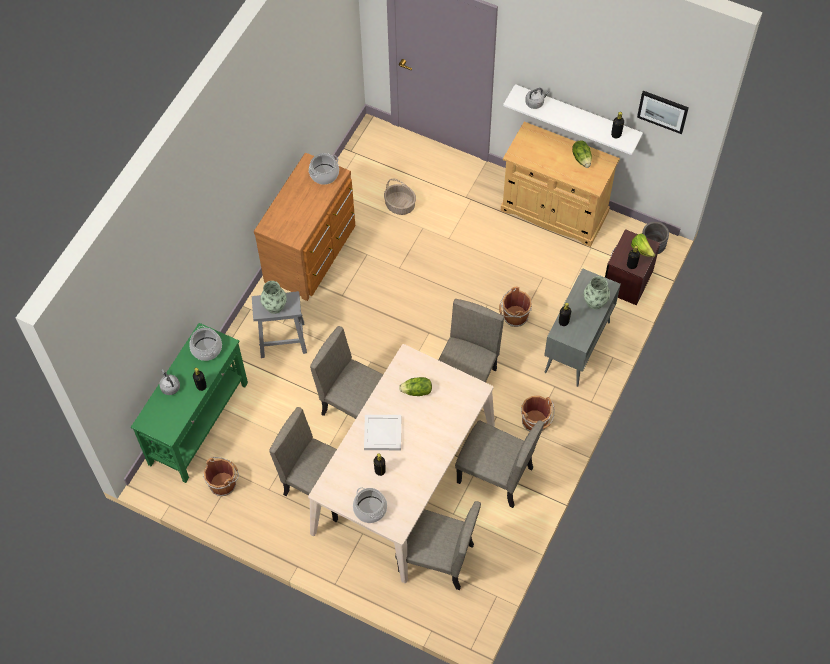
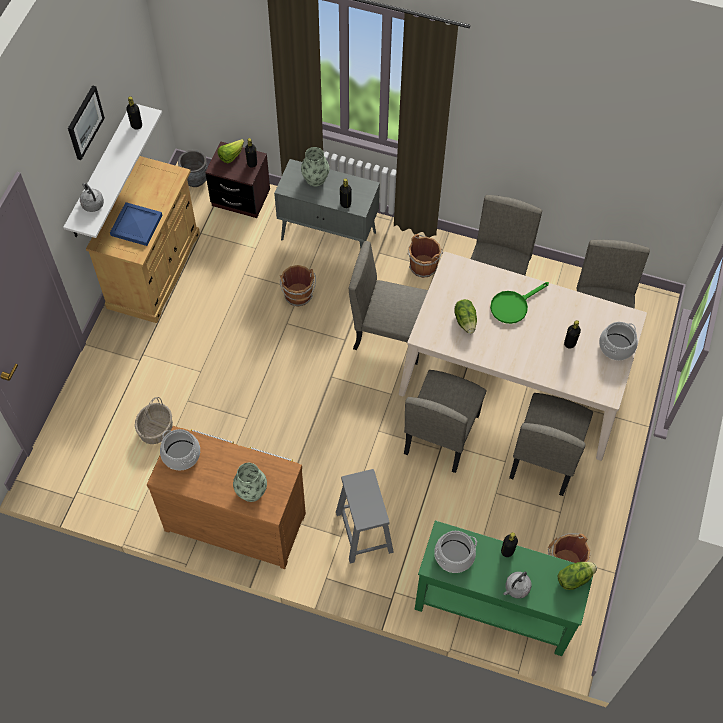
camera: 100 degrees left, 0 degrees up
vase [260,281,287,314] -> vase moved to [233,463,267,502]
white tray [364,415,401,450] -> none
lettuce [572,141,592,168] -> lettuce moved to [557,562,597,590]
picture [637,91,689,134] -> picture moved to [68,85,105,160]
none -> blue tray [110,202,163,246]
none -> green frying pan [490,282,549,324]

